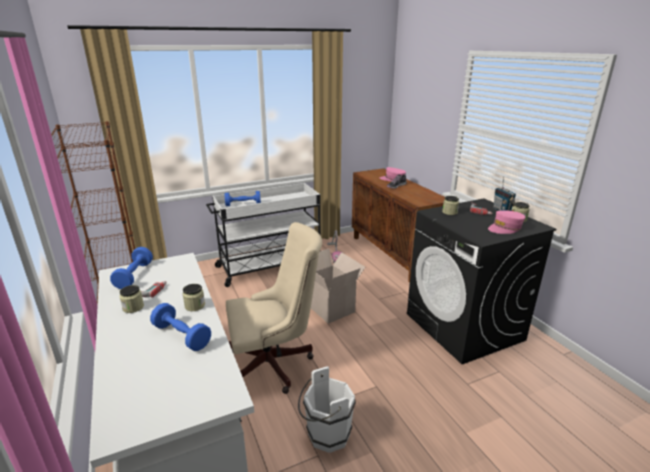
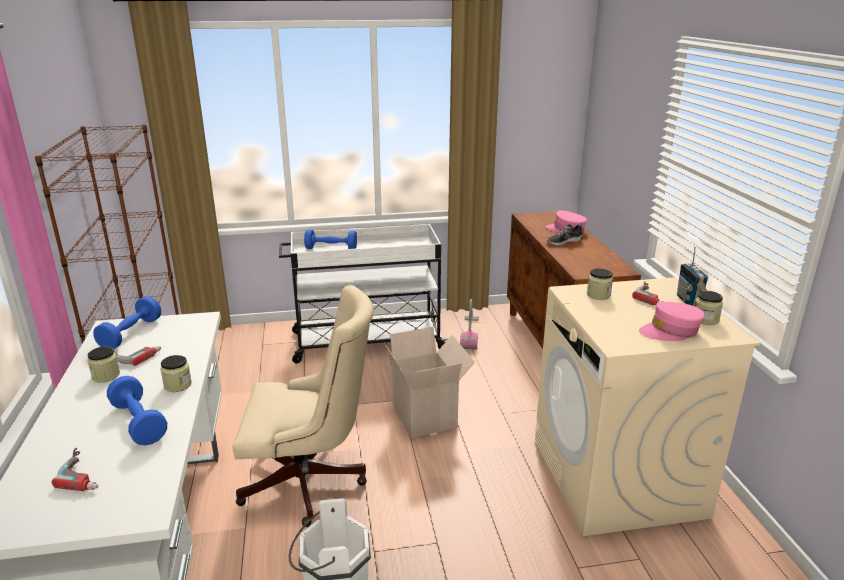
camera: 15 degrees right, 0 degrees up
black washing machine [407,199,556,364] -> beige washing machine [535,277,760,536]
none -> power drill [52,448,98,491]

